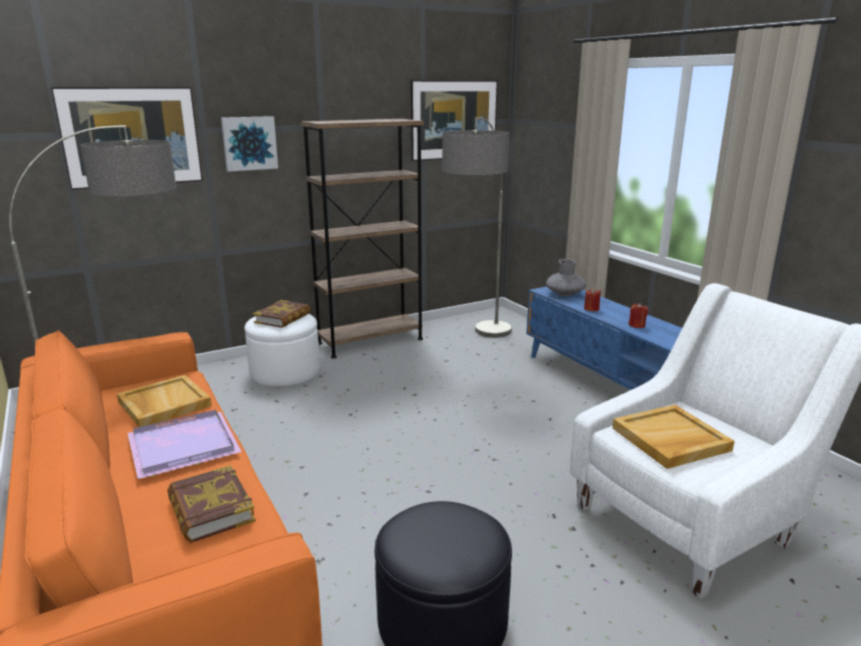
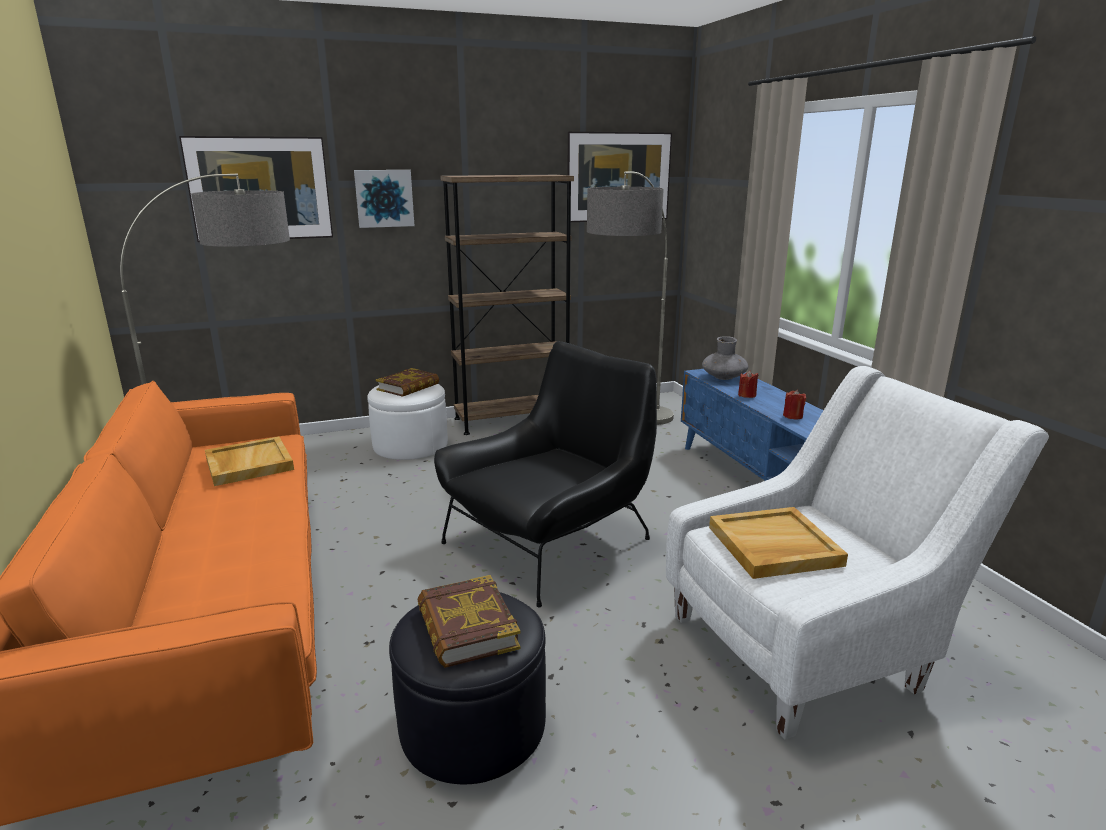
camera: 10 degrees right, 0 degrees up
purple tray [128,410,242,479] -> none
book [168,465,256,543] -> book moved to [418,575,521,668]
none -> black armchair [434,341,657,607]

